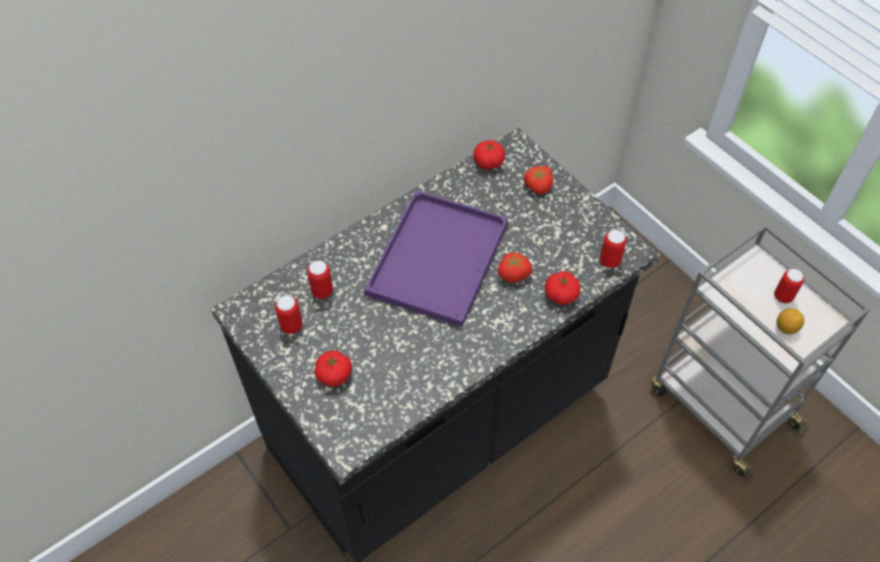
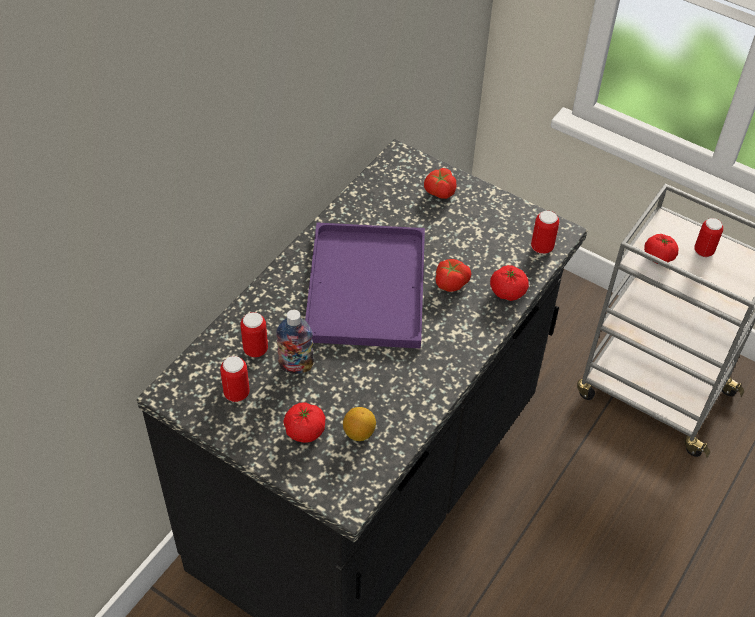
camera: 20 degrees left, 5 degrees down
tomato [474,140,505,170] -> tomato moved to [644,234,678,264]
lemon [777,308,804,335] -> lemon moved to [343,407,376,441]
none -> bottle [276,310,314,374]

